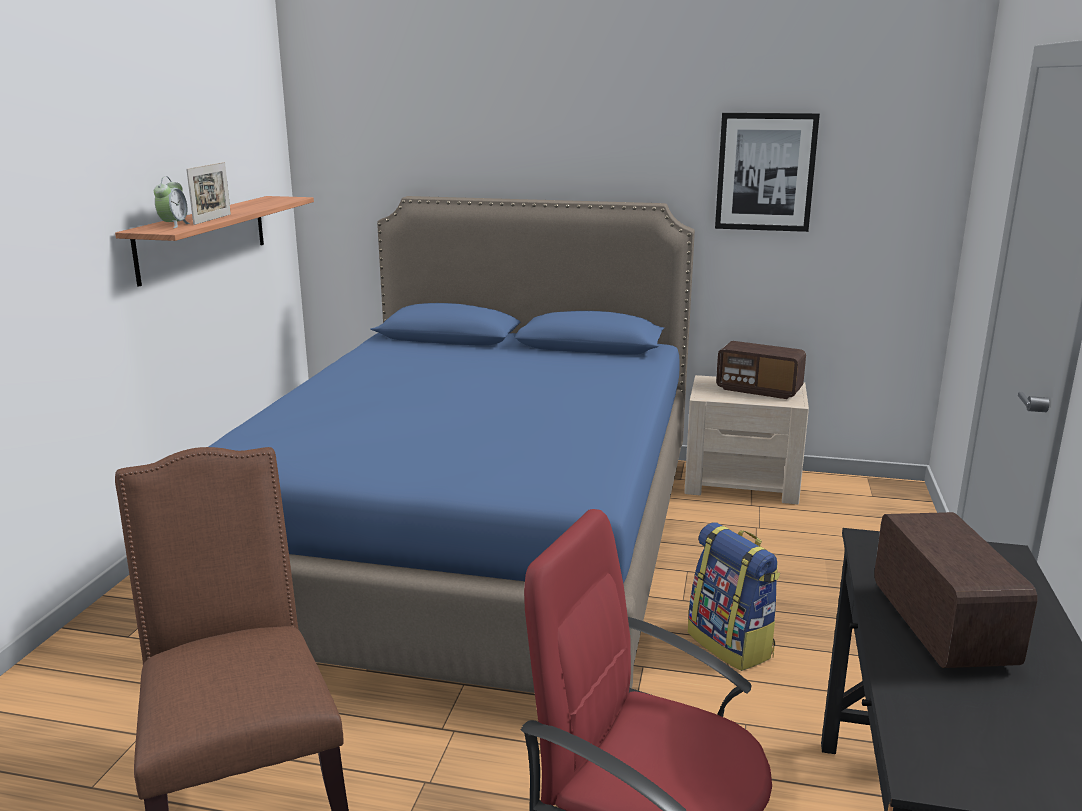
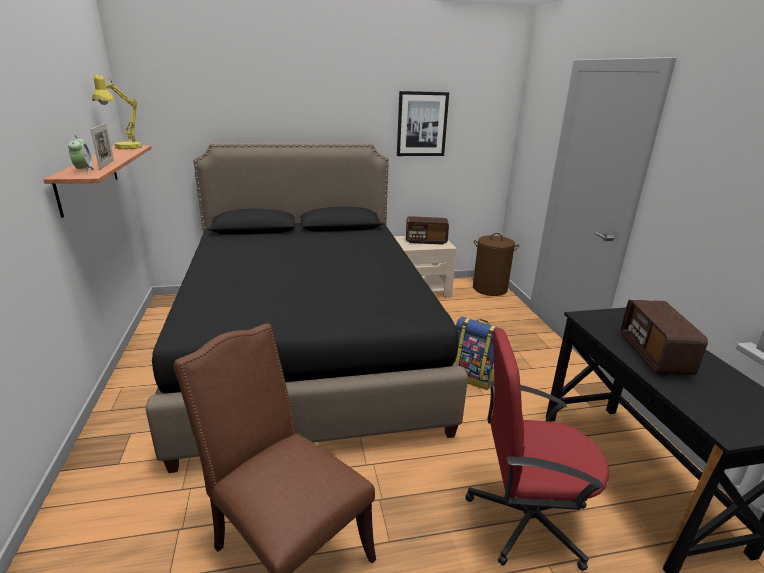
camera: 25 degrees left, 5 degrees up
blue bed [209,196,695,693] -> black bed [145,143,468,473]
radio [874,512,1037,668] -> radio turned 150 degrees counterclockwise [620,300,708,375]
none -> yellow table lamp [92,75,142,149]
none -> brown laundry basket [473,233,519,296]

